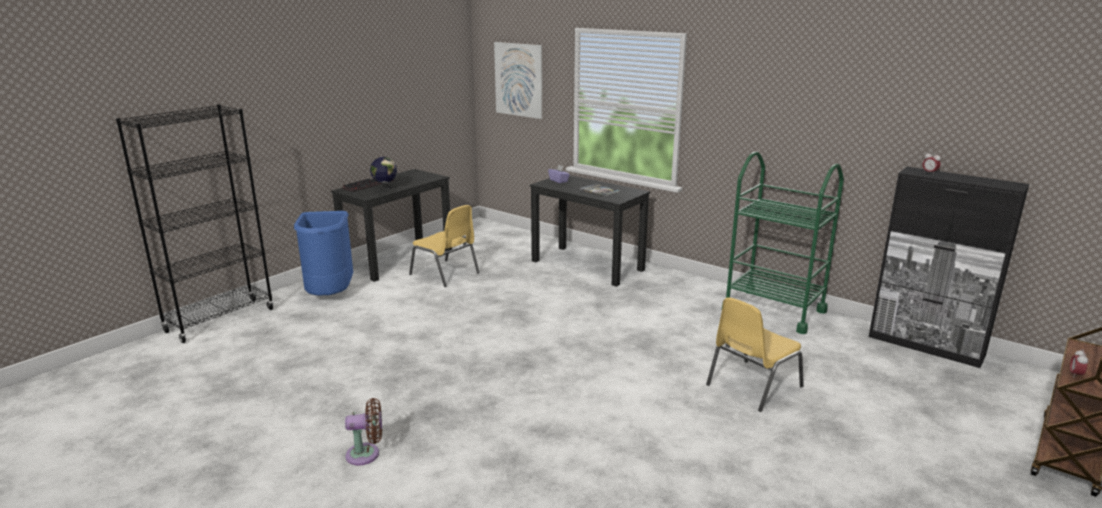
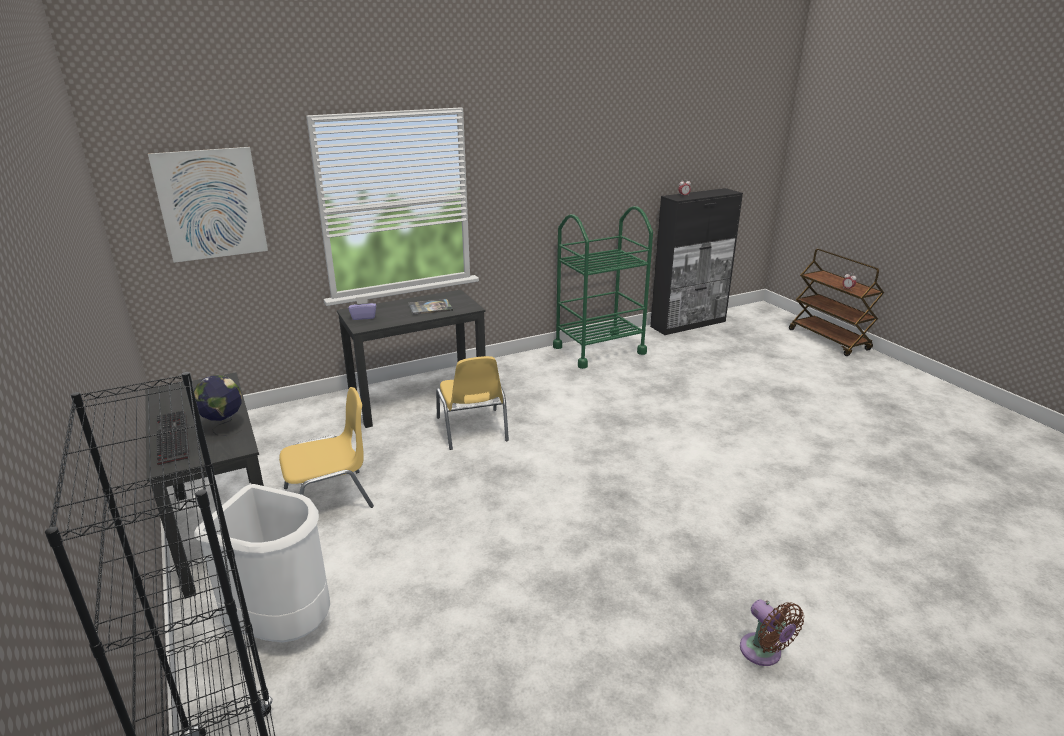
camera: 65 degrees left, 5 degrees up
blue trash can [294,211,353,296] -> white trash can [194,484,330,643]
brown fan [345,398,382,465] -> brown fan turned 135 degrees clockwise [740,599,804,666]
yellow chair [706,297,804,412] -> yellow chair moved to [436,356,509,450]

